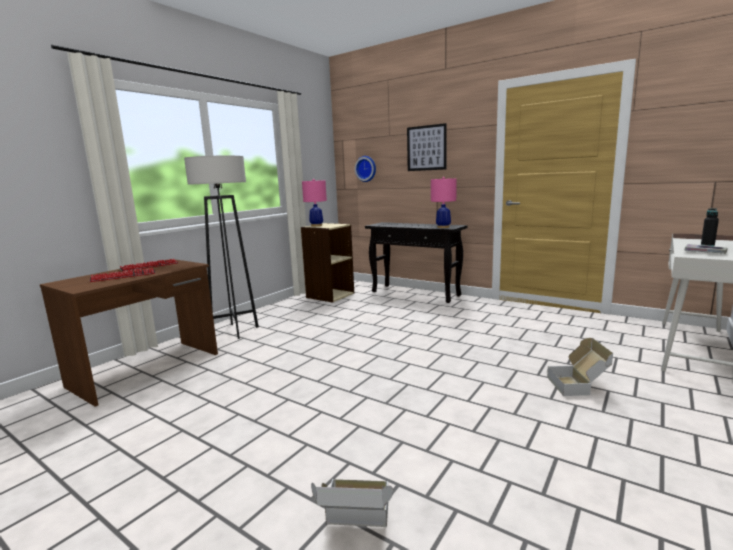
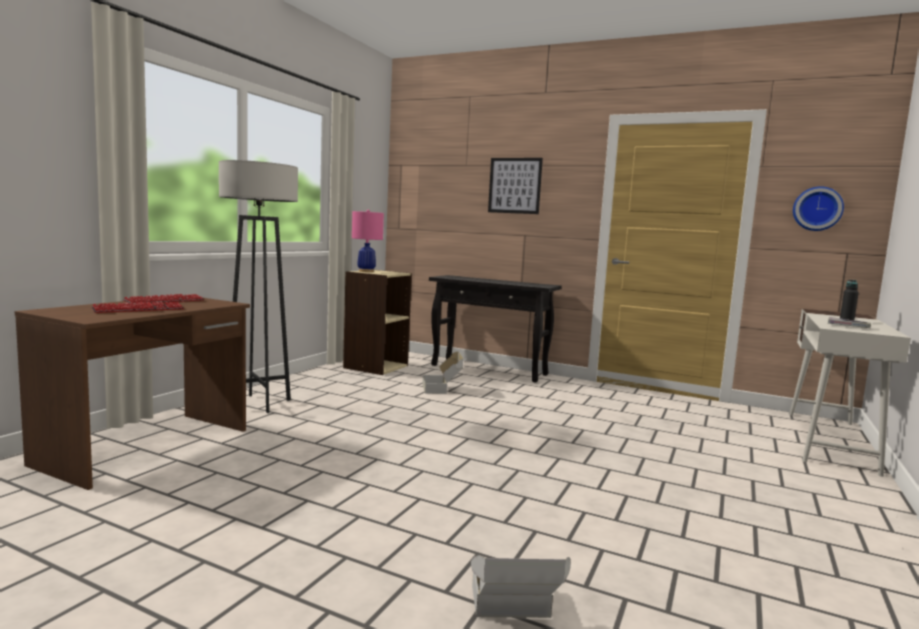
camera: 10 degrees left, 5 degrees down
wall clock [355,156,376,182] -> wall clock moved to [793,186,844,231]
pink table lamp [431,177,457,228] -> none
cardboard box [547,338,613,396] -> cardboard box moved to [422,352,463,394]

